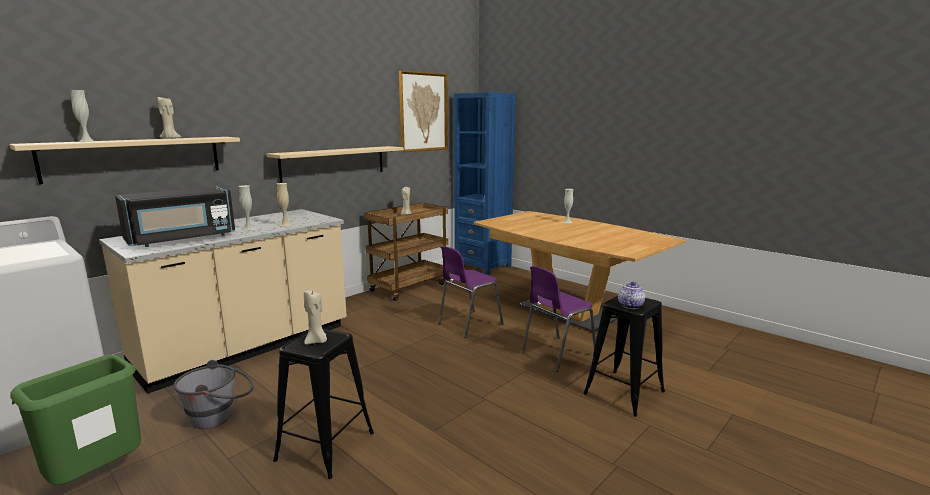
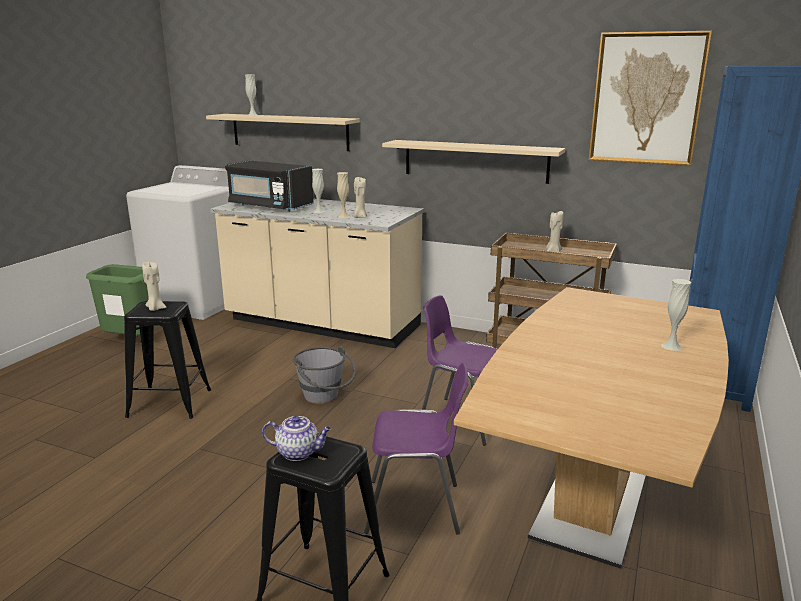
camera: 70 degrees right, 5 degrees up
beige candle [157,97,181,139] -> beige candle moved to [353,177,367,218]
grey bucket [173,360,254,429] -> grey bucket moved to [293,346,356,404]
purple chair [522,266,596,372] -> purple chair turned 150 degrees clockwise [364,363,468,535]

